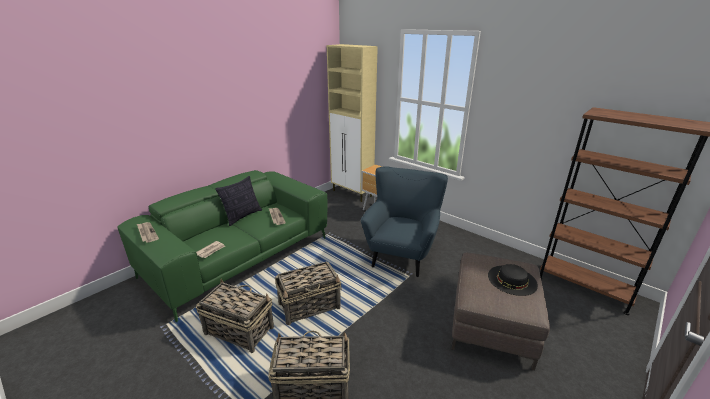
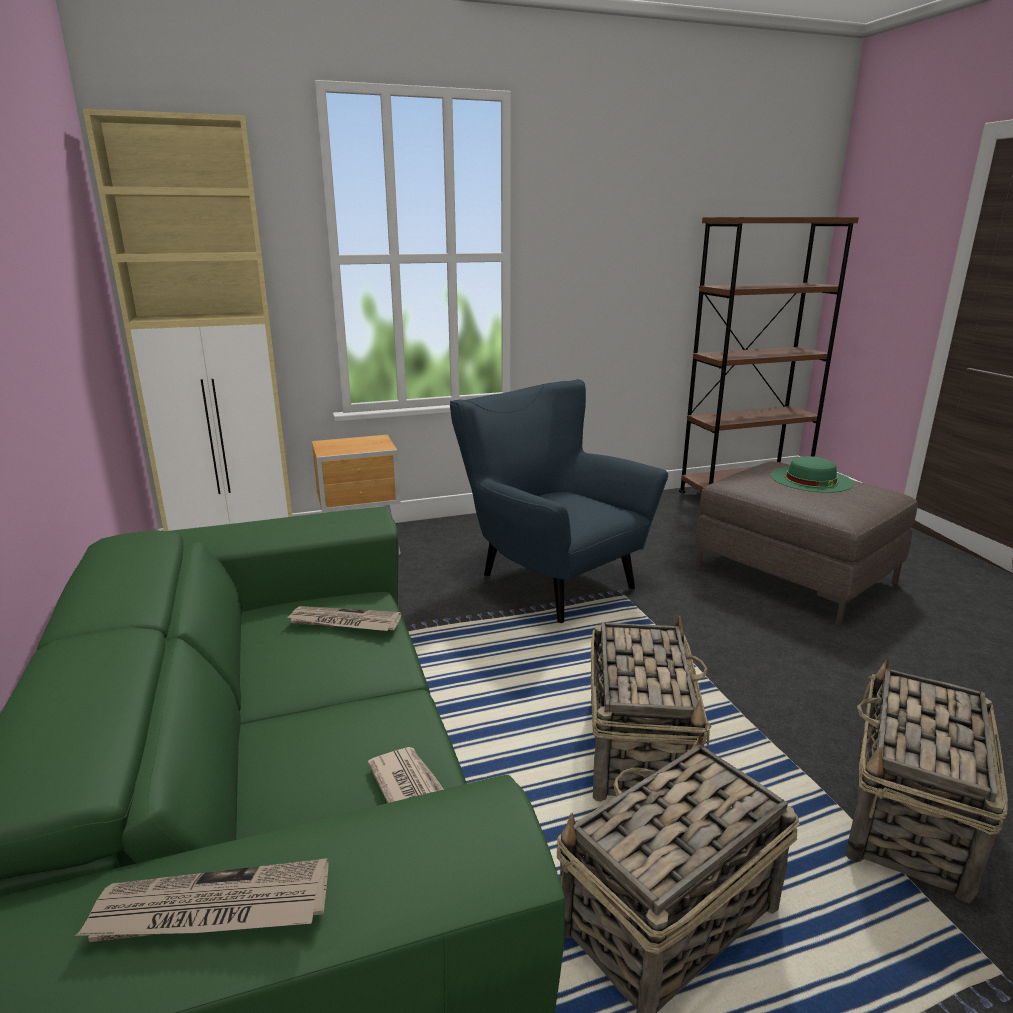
camera: 60 degrees left, 5 degrees down
pillow [215,176,262,226] -> none
black hat [488,264,538,296] -> green hat [771,456,853,493]

